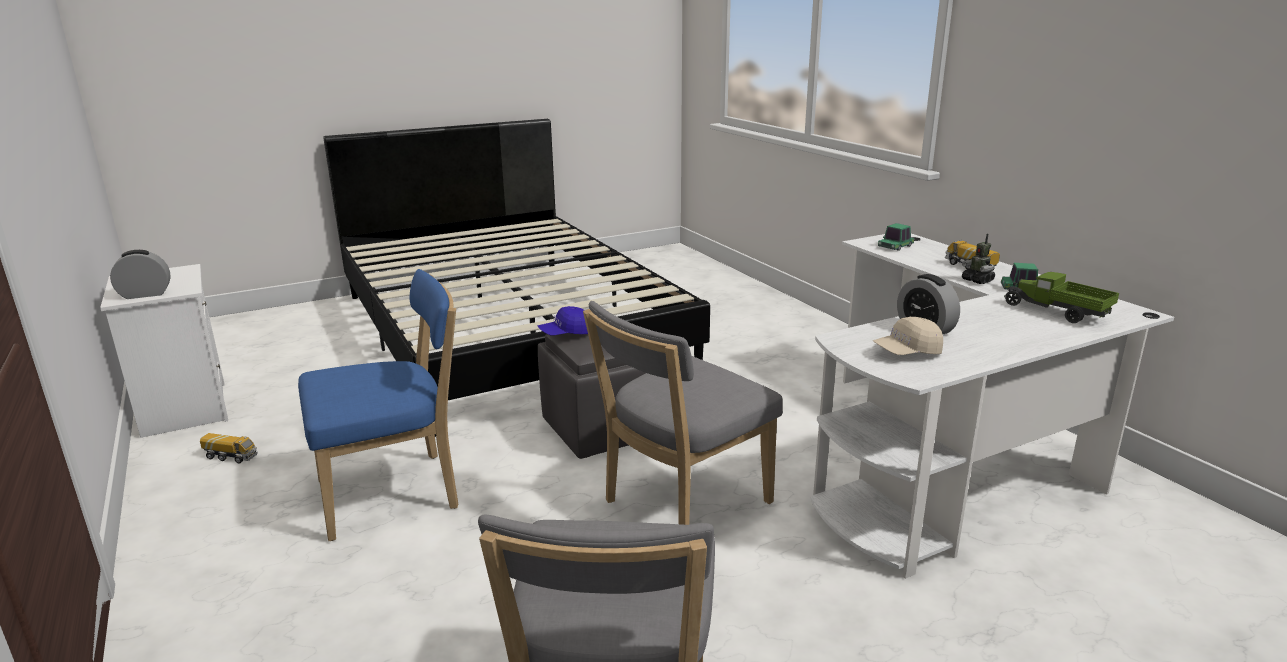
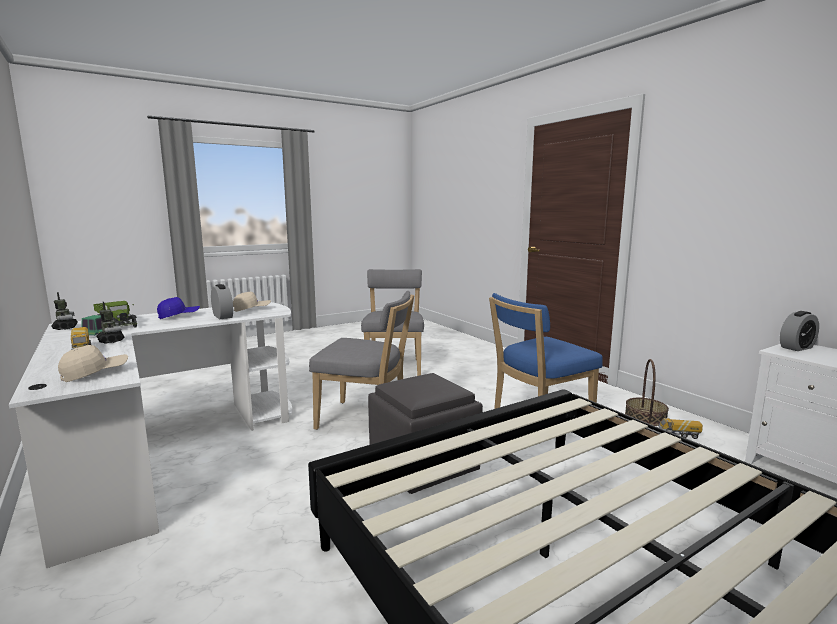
camera: 175 degrees right, 10 degrees down
blue cap [538,306,588,335] -> blue cap moved to [157,297,200,319]
grey chair [583,301,783,525] -> grey chair turned 60 degrees clockwise [309,291,414,430]
toy car [878,223,914,251] -> beige cap [58,345,128,382]
none -> toy robot [51,292,78,330]
none -> basket [625,359,669,426]

